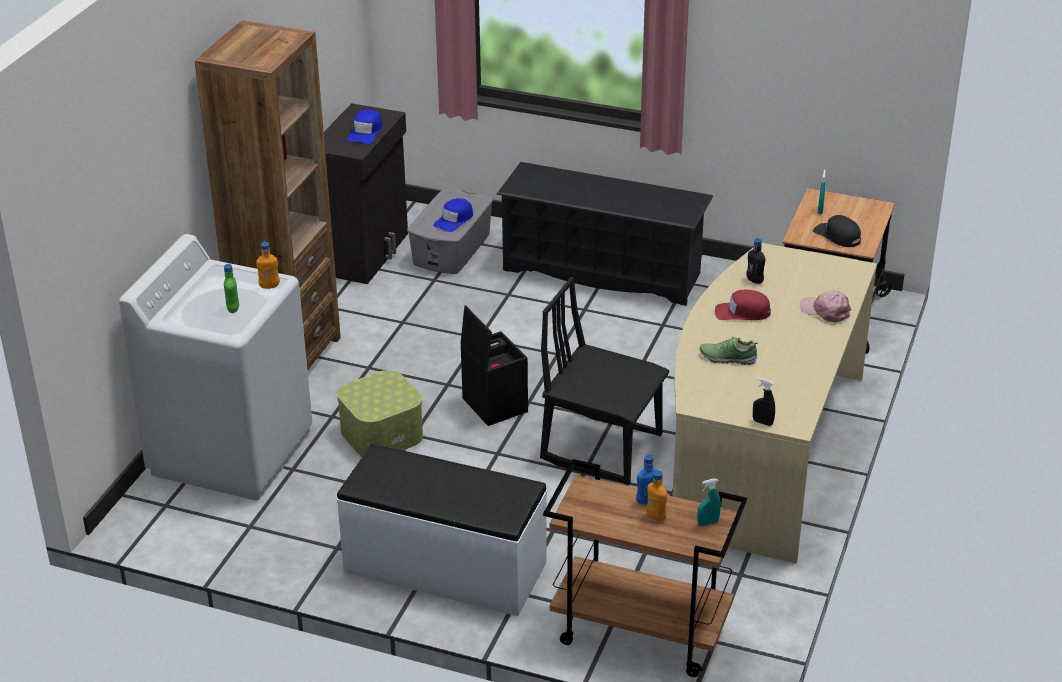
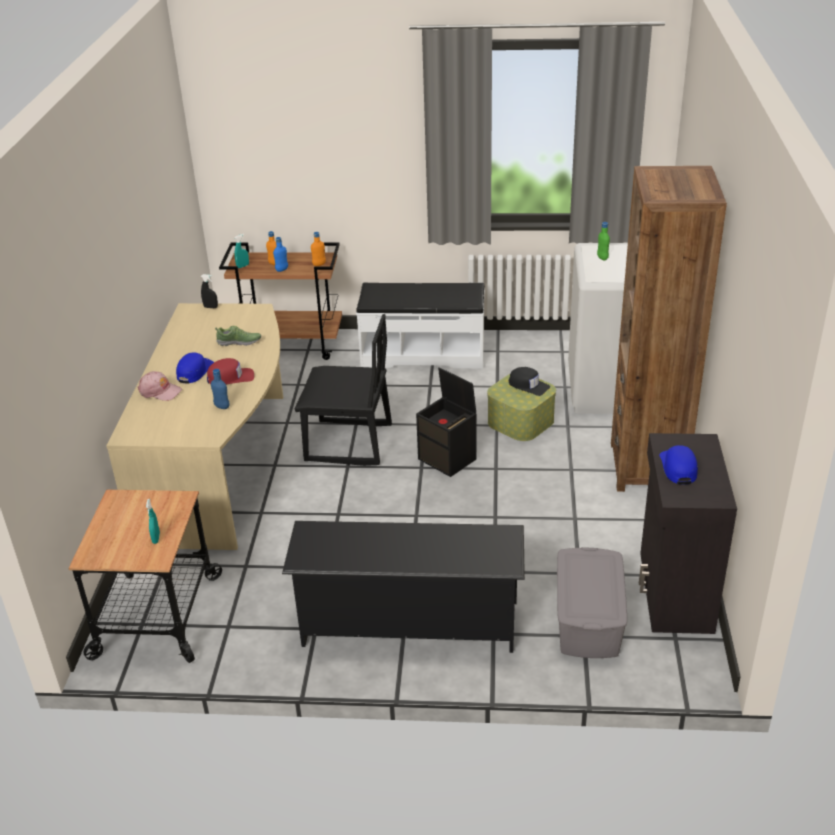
camera: 165 degrees right, 0 degrees up
orange bottle [256,242,280,289] -> orange bottle moved to [311,232,326,266]
blue cap [433,198,473,232] -> blue cap moved to [176,352,214,383]
black bottle [746,238,765,284] -> blue bottle [211,369,230,409]
black cap [813,215,861,247] -> black cap moved to [508,367,550,396]

